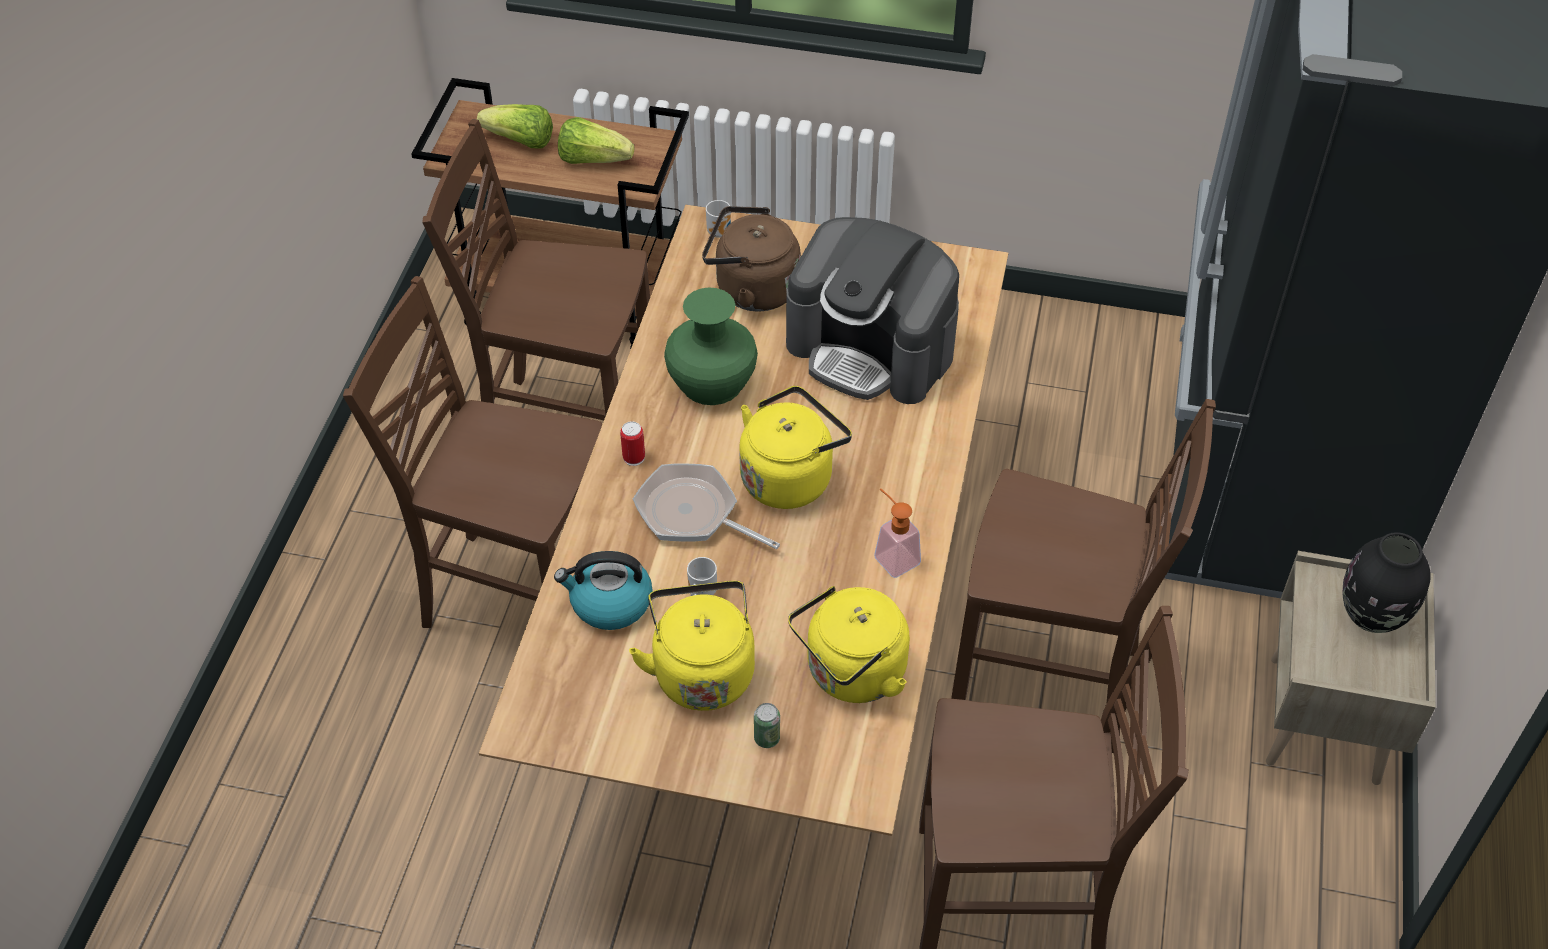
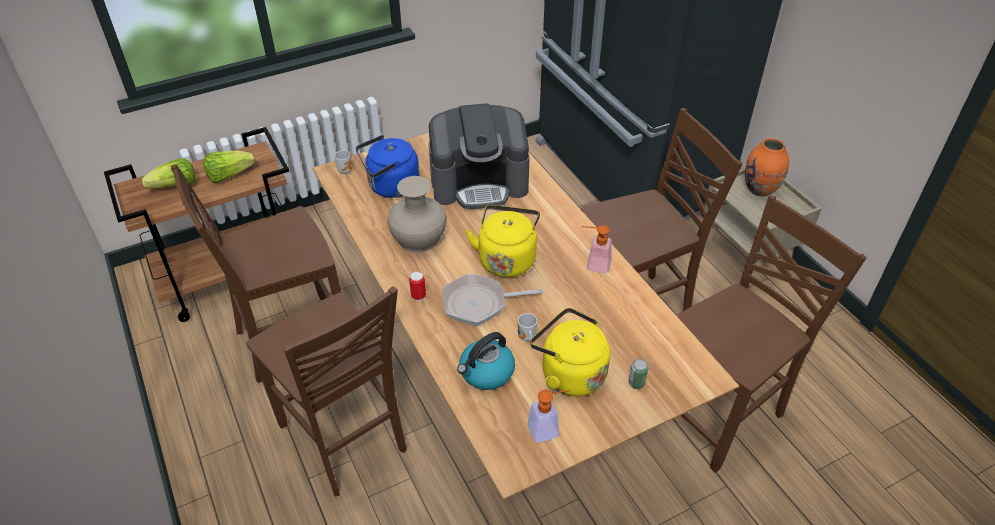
camera: 40 degrees left, 5 degrees down
brown chair [343,276,602,628] -> brown chair turned 105 degrees counterclockwise [246,286,407,497]
green vase [664,287,758,405] -> beige vase [387,176,447,252]
brown kettle [702,206,801,311] -> blue kettle [356,135,420,198]
yellow kettle [788,586,910,703] -> none
black vase [1343,532,1430,633] -> orange vase [745,138,789,197]
none -> soap dispenser [528,390,570,443]

